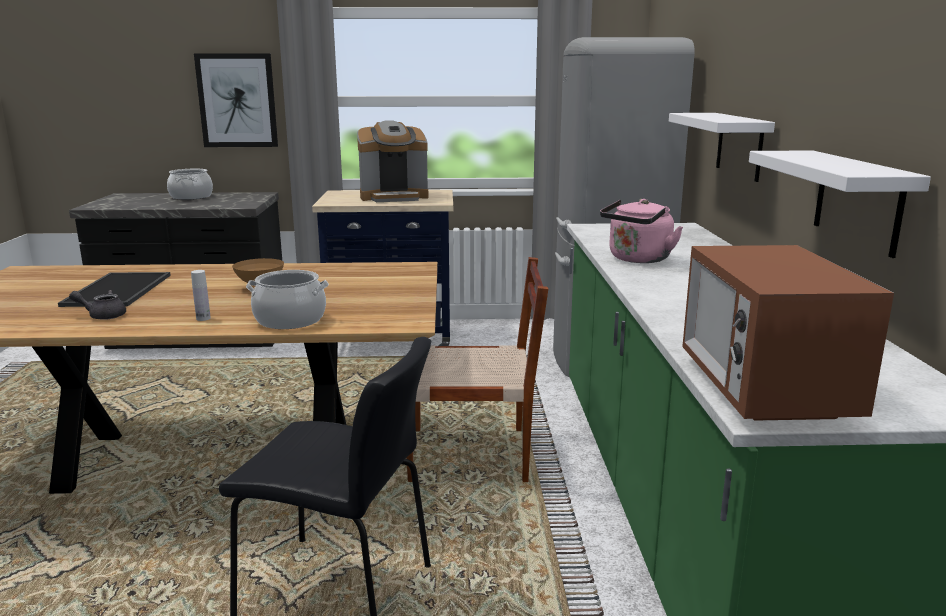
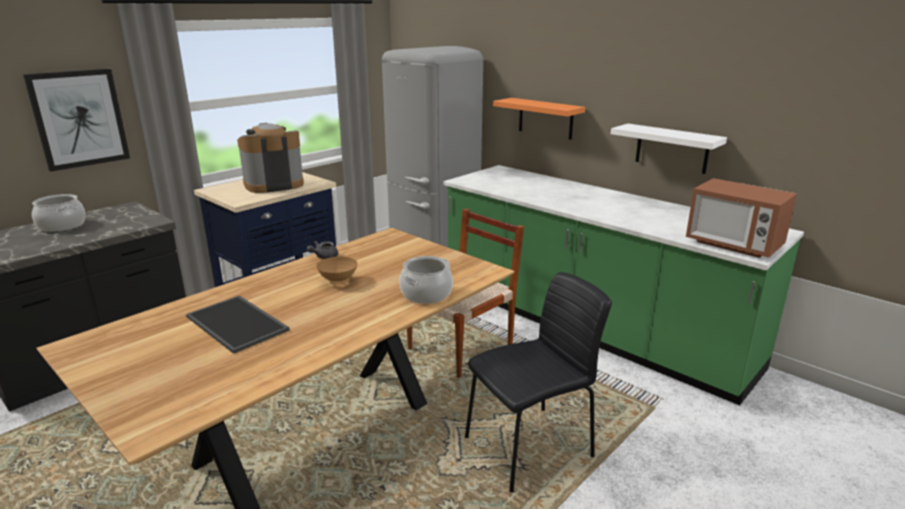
camera: 45 degrees left, 5 degrees up
grey teapot [69,290,126,320] -> grey teapot moved to [307,241,338,259]
white bottle [191,270,211,321] -> none
coffee machine [357,120,428,202] -> coffee machine turned 150 degrees counterclockwise [237,123,304,193]
pink kettle [600,199,683,263] -> none
white shelf [669,113,775,182] -> orange shelf [493,98,585,140]

